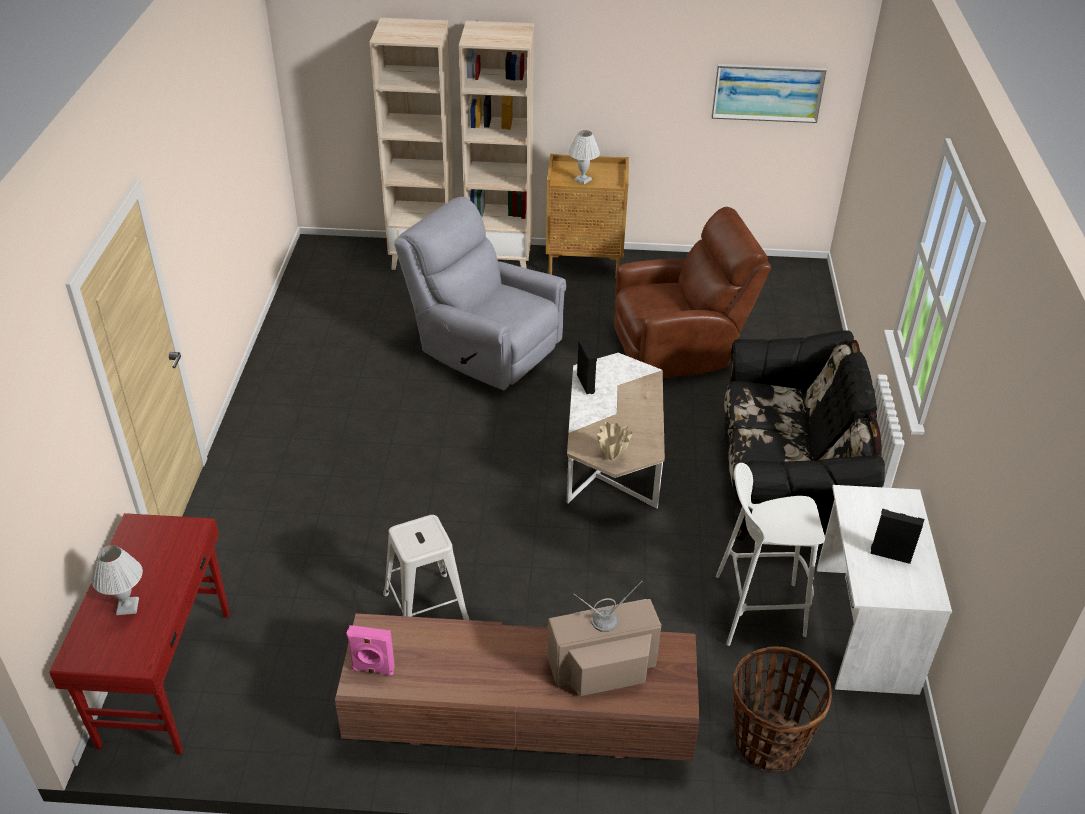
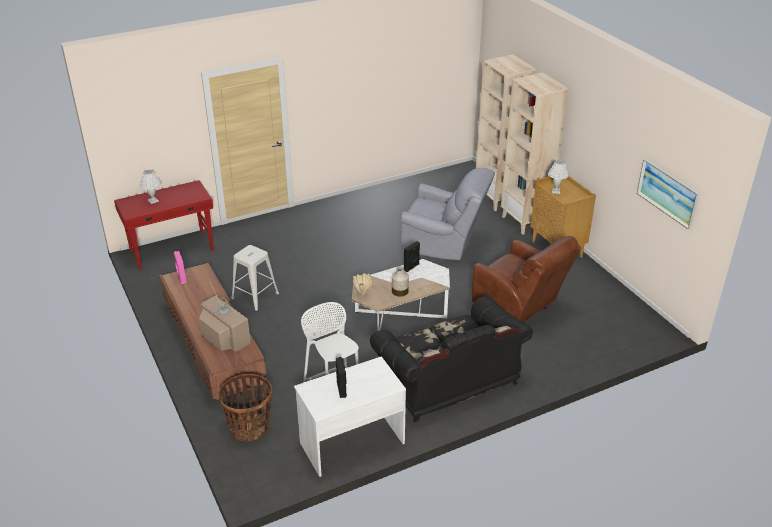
camera: 60 degrees right, 5 degrees down
grey armchair [394,197,566,391] -> grey armchair turned 105 degrees clockwise [401,168,495,260]
none -> beige vase [392,267,409,297]

